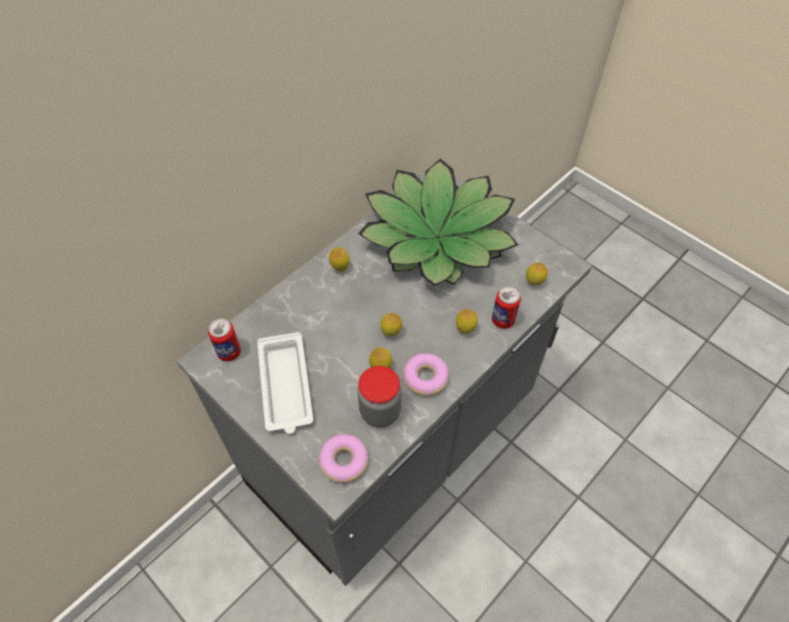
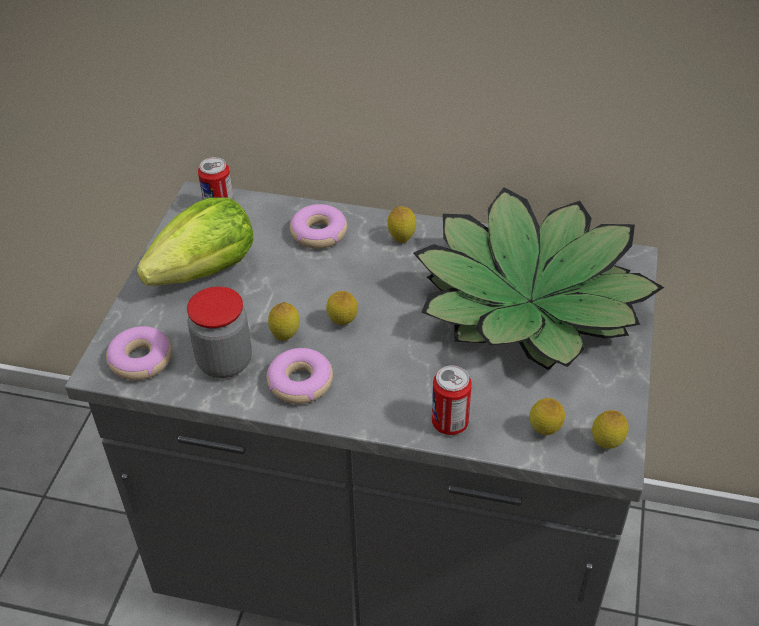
camera: 60 degrees right, 10 degrees down
white tray [257,332,313,434] -> lettuce [137,197,254,286]
lemon [456,309,478,334] -> lemon moved to [592,410,629,449]
none -> donut [290,204,347,249]

